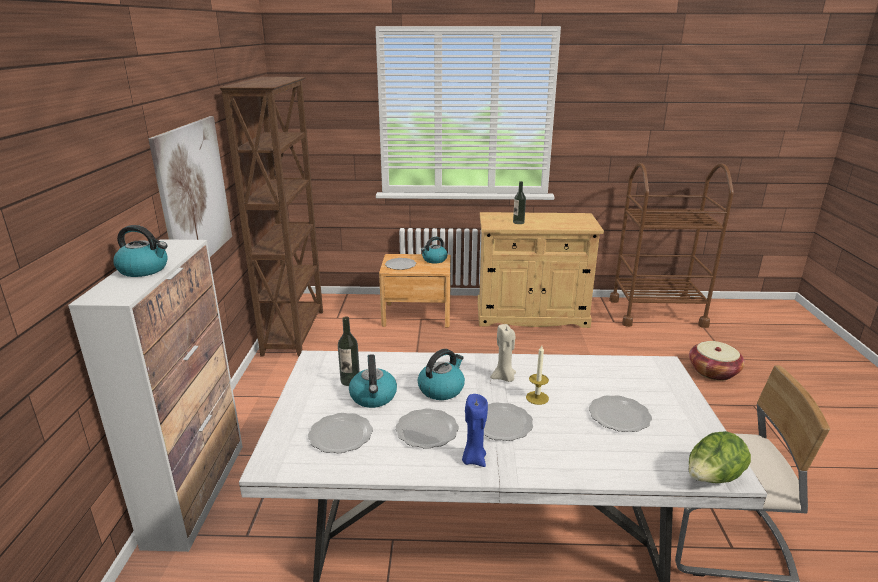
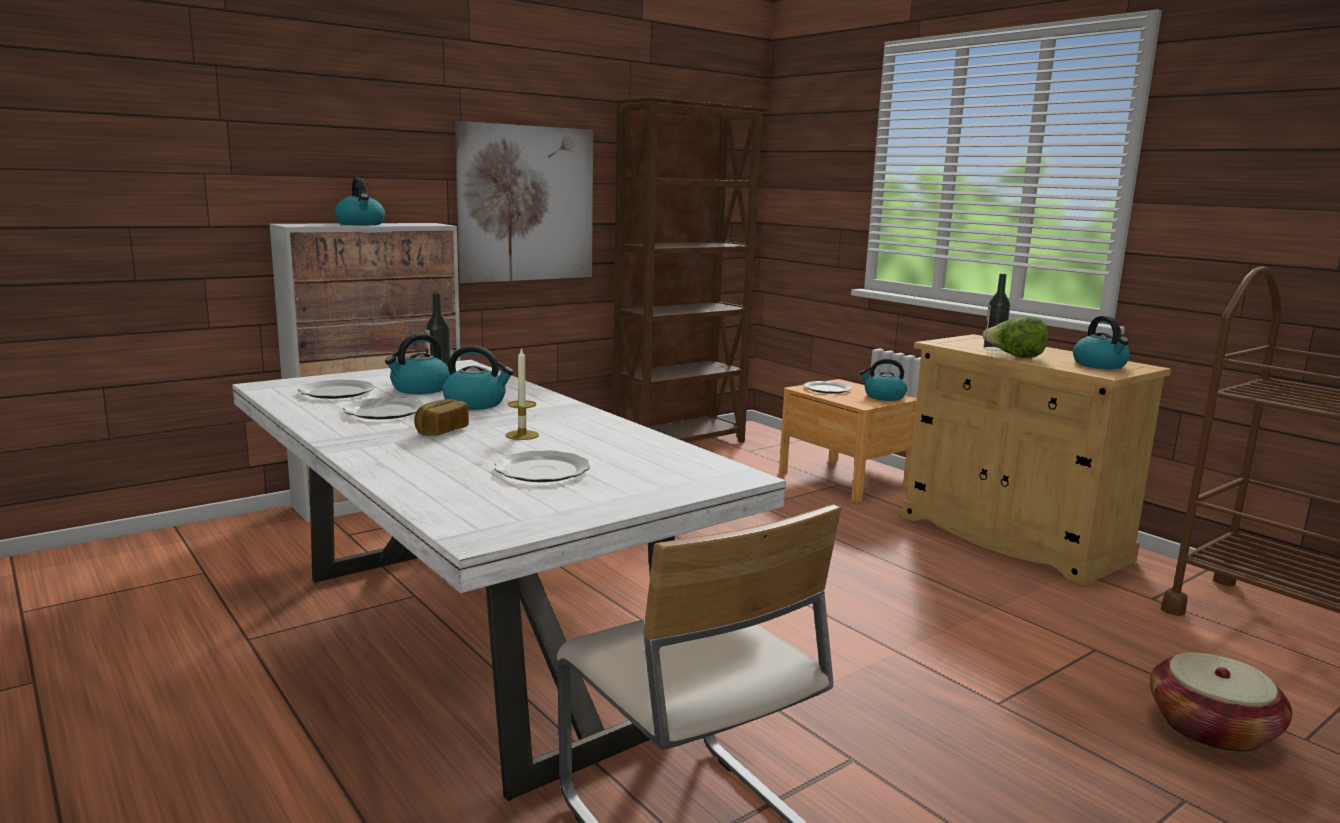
camera: 50 degrees right, 10 degrees down
blue candle [462,394,488,467] -> none
plate [484,402,533,441] -> bread [415,399,469,436]
beige candle [491,324,516,382] -> none
lettuce [689,431,751,483] -> lettuce moved to [982,316,1048,358]
none -> kettle [1073,316,1130,369]

